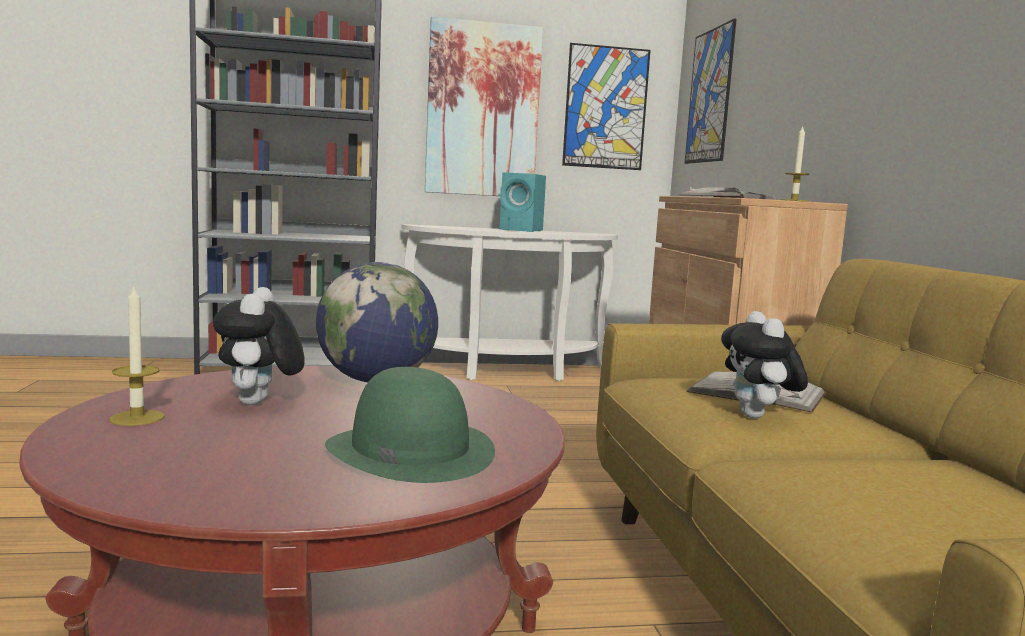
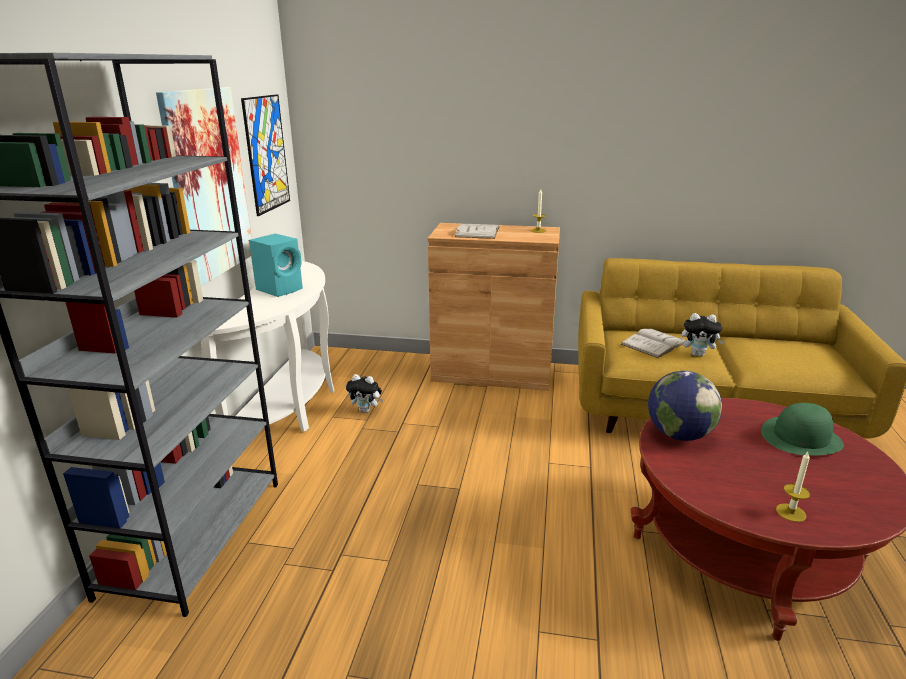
camera: 70 degrees left, 15 degrees up
plush toy [213,287,305,405] -> plush toy moved to [346,374,383,413]
picture [685,19,737,164] -> none

